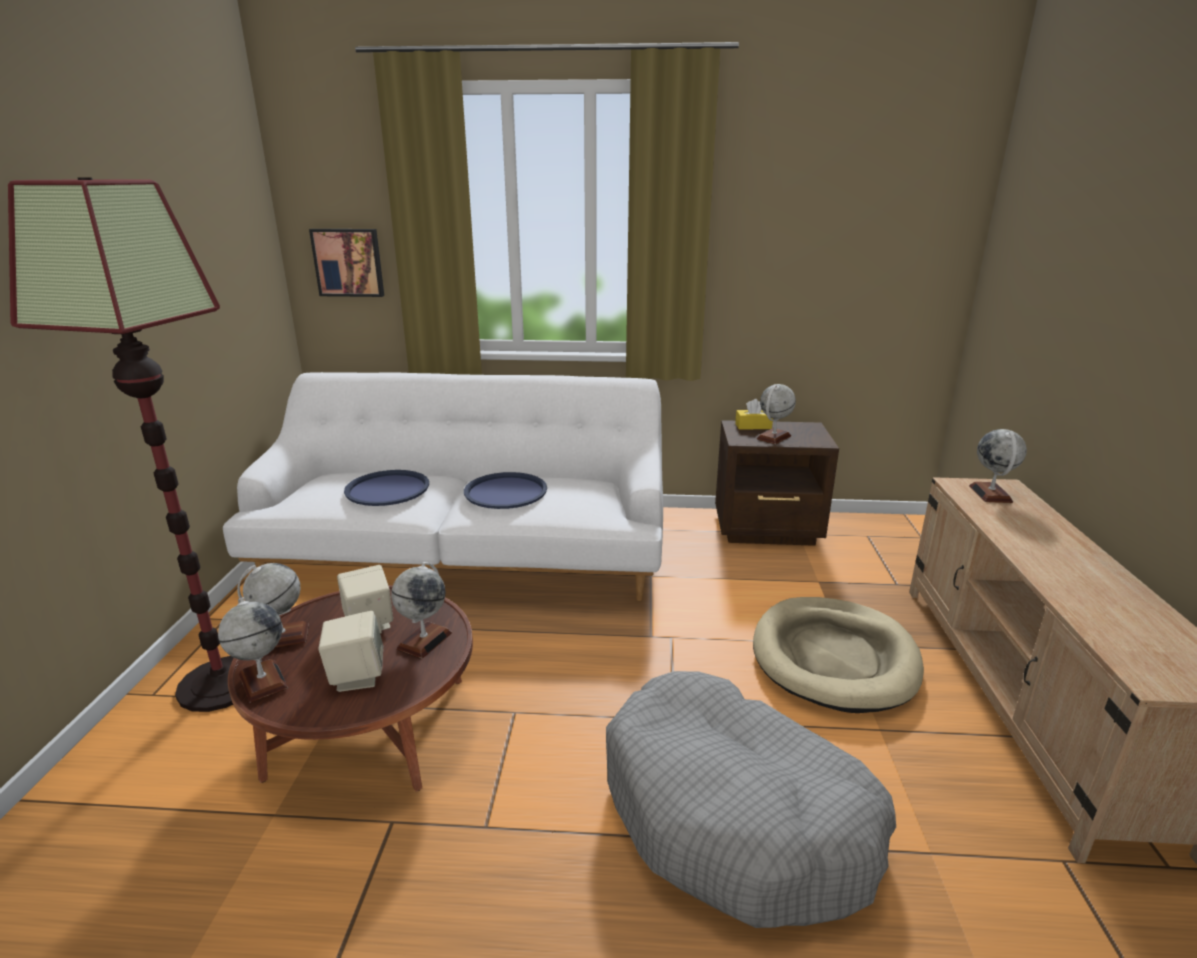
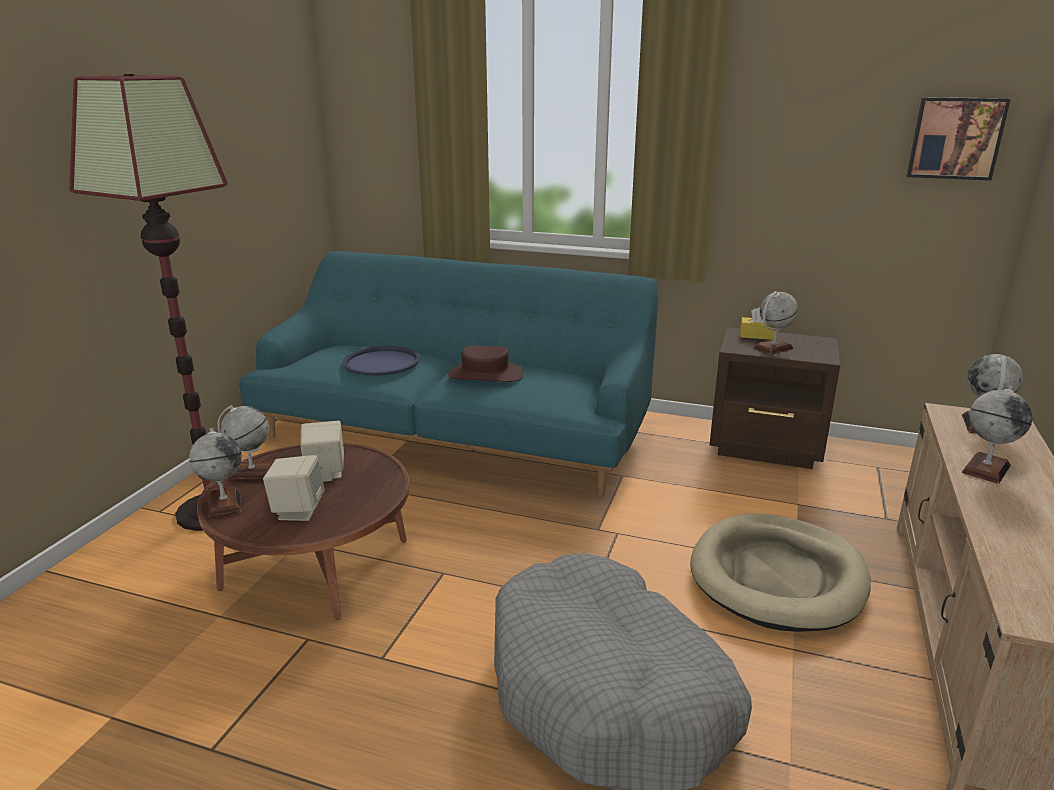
camera: 15 degrees right, 0 degrees up
white sofa [223,372,663,601] -> turquoise sofa [239,251,659,497]
picture [309,229,384,297] -> picture moved to [907,97,1011,181]
globe [391,562,452,659] -> globe moved to [962,385,1032,484]
blue tray [464,472,547,509] -> brown hat [448,345,524,382]

